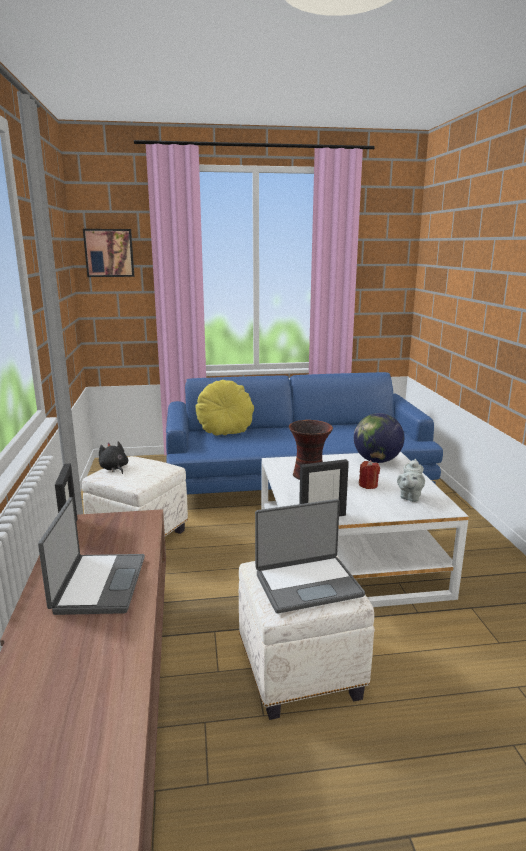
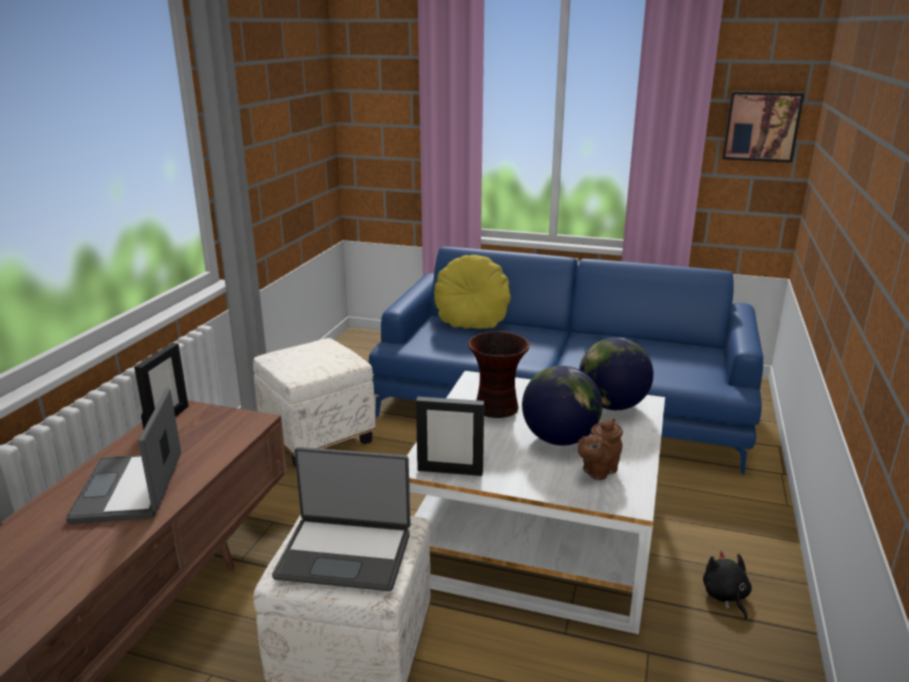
camera: 25 degrees right, 5 degrees up
laptop [38,497,145,615] -> laptop turned 150 degrees clockwise [66,388,181,524]
picture [83,229,134,277] -> picture moved to [722,91,804,163]
black plush toy [99,441,128,474] -> black plush toy moved to [703,551,752,620]
red candle [359,460,380,489] -> globe [522,366,602,446]
grey teapot [397,459,425,502] -> brown teapot [578,418,623,480]

